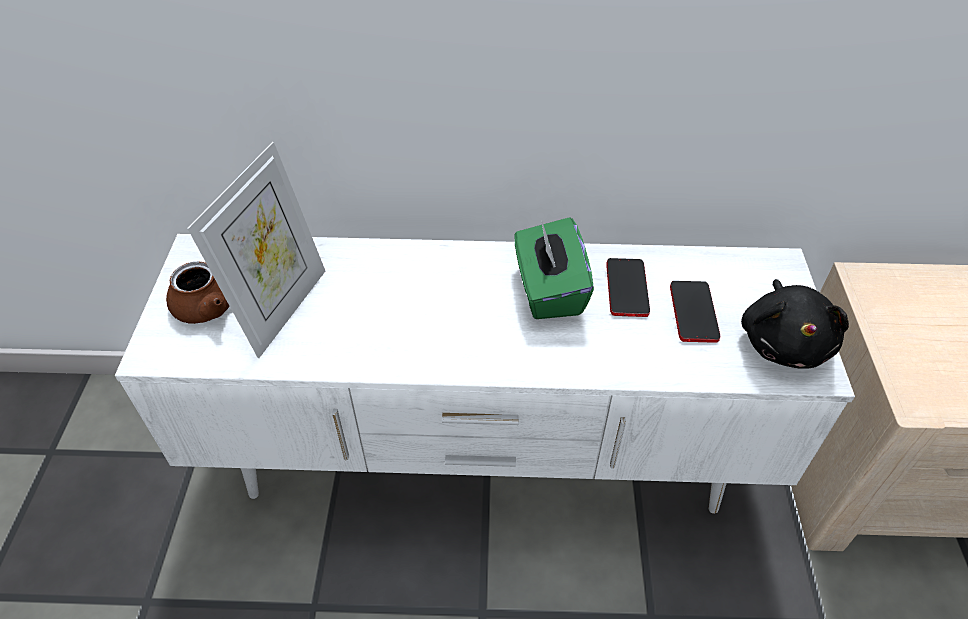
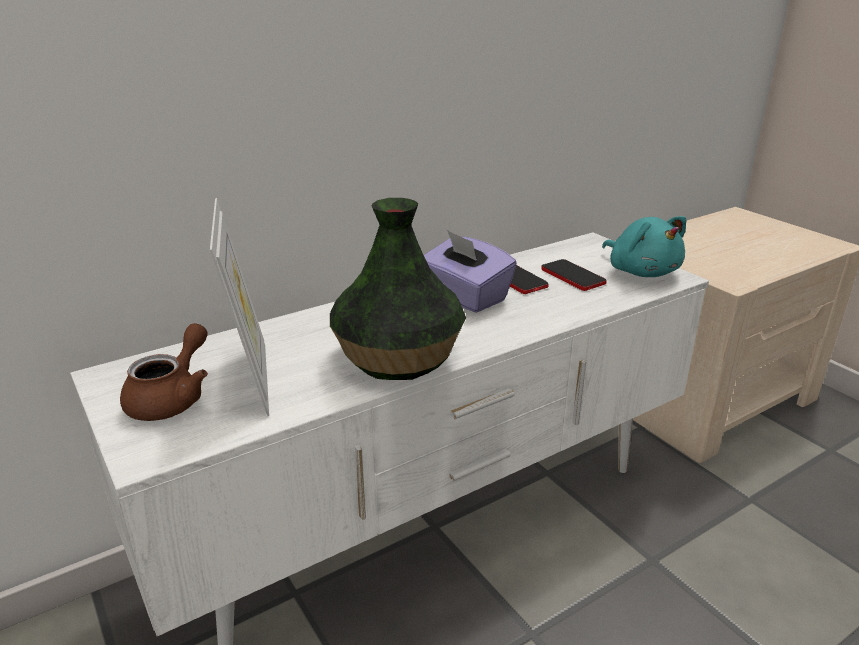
camera: 35 degrees left, 20 degrees down
green tissue box [514,217,594,319] -> purple tissue box [424,230,517,313]
black plush toy [741,279,849,368] -> turquoise plush toy [602,216,686,277]
none -> vase [330,198,466,380]

